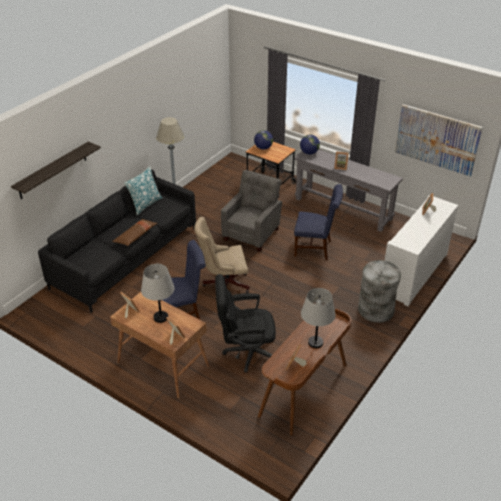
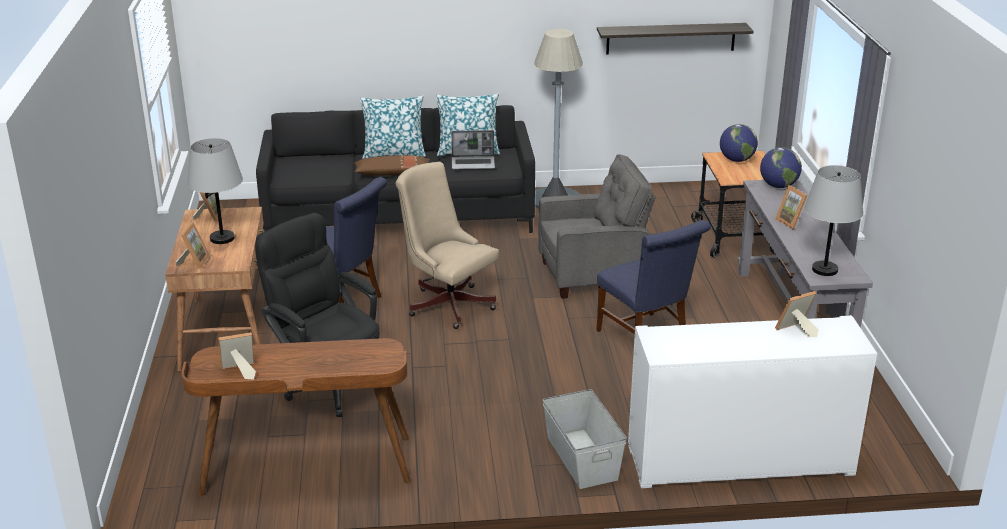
camera: 50 degrees right, 10 degrees down
shelf [11,142,101,199] -> shelf moved to [597,23,754,55]
grey table lamp [301,288,335,348] -> grey table lamp moved to [804,165,863,276]
grey trash can [358,260,401,323] -> grey storage box [543,389,627,489]
picture [395,104,483,177] -> none
none -> pillow [360,95,426,159]
none -> laptop [451,130,495,169]

